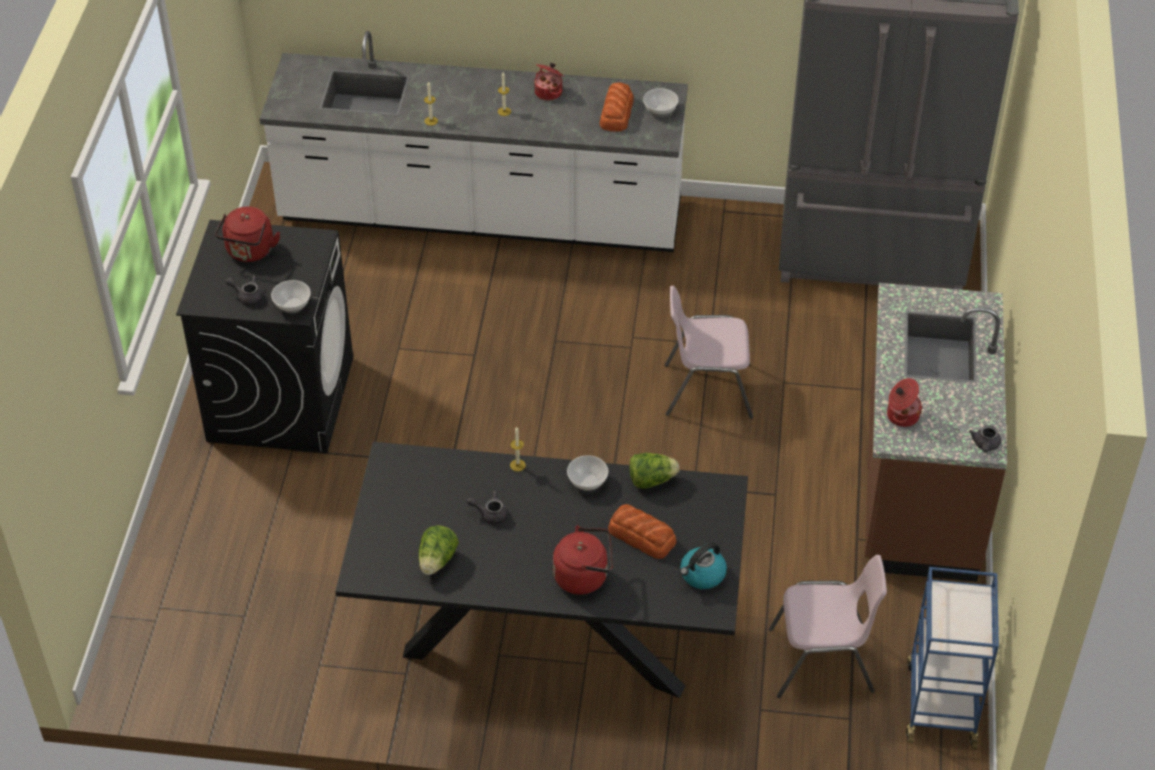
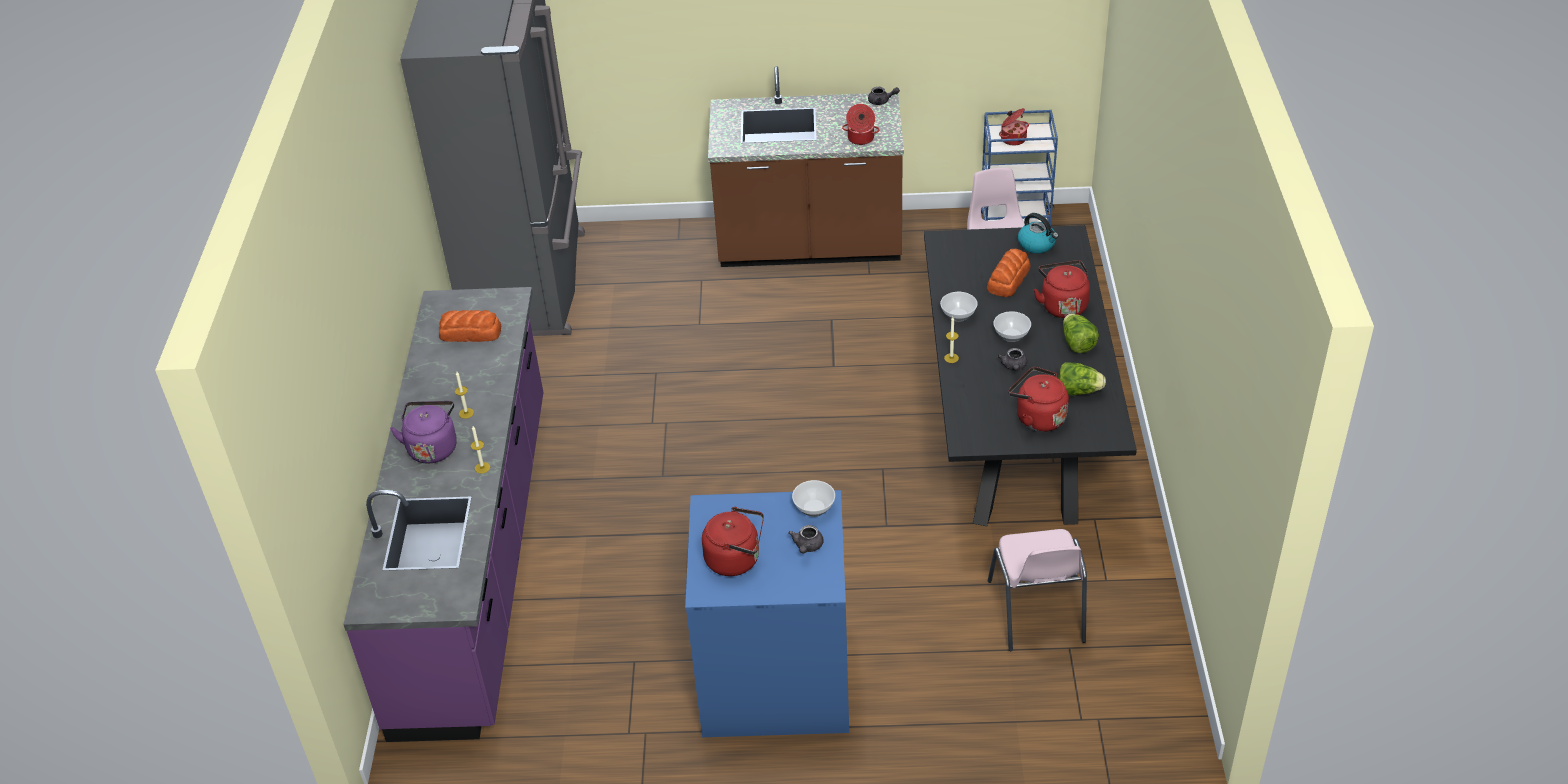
camera: 95 degrees left, 5 degrees down
black washing machine [176,220,353,453] -> blue washing machine [685,490,849,737]
white counter [260,31,688,252] -> purple counter [343,287,543,742]
cooking pot [535,63,564,101] -> cooking pot moved to [999,108,1029,145]
lettuce [629,453,679,489] -> lettuce moved to [1063,314,1099,353]
bowl [643,88,679,117] -> bowl moved to [993,311,1031,342]
pink chair [665,286,753,419] -> pink chair moved to [988,529,1087,651]
none -> purple kettle [390,401,457,463]
none -> red kettle [1008,367,1069,432]

